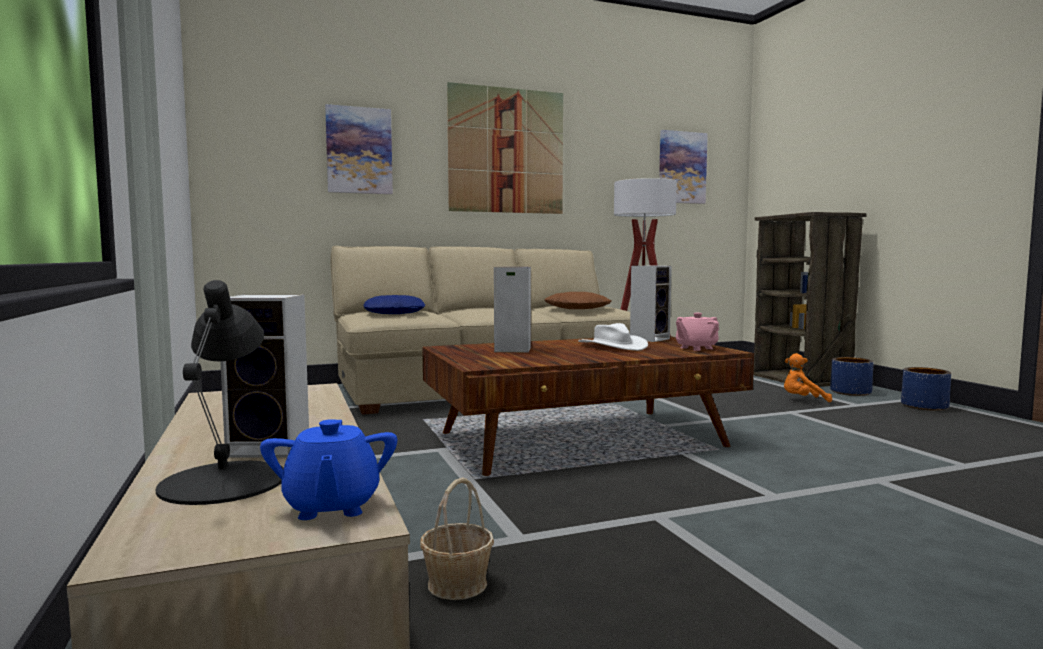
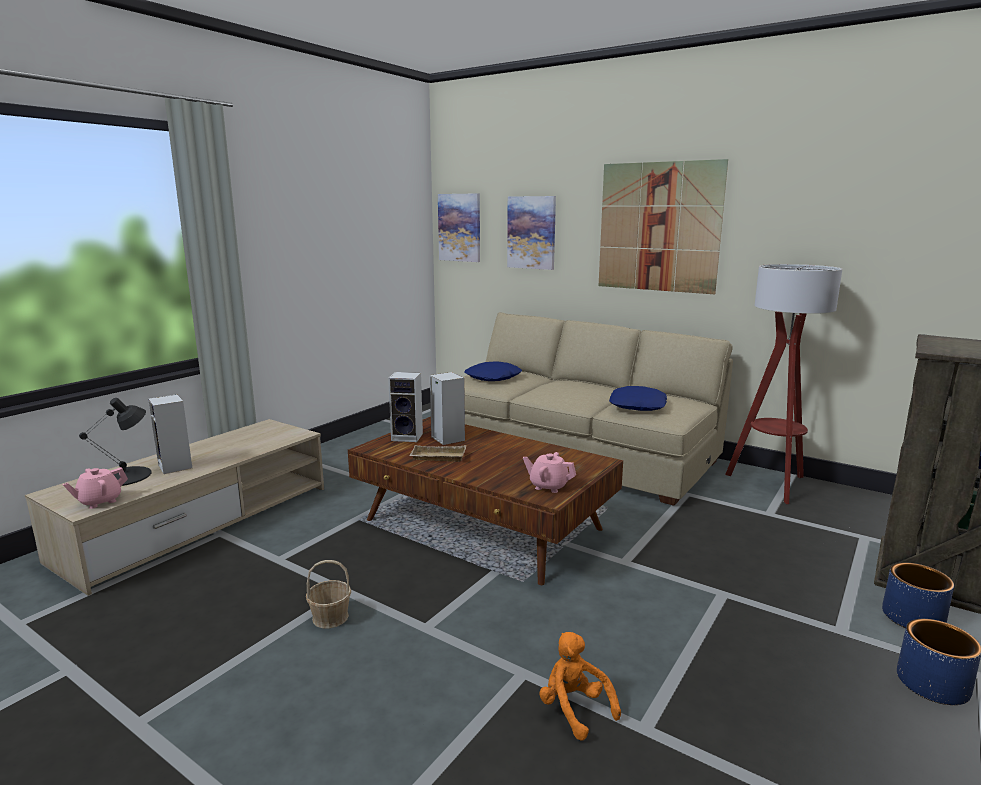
camera: 55 degrees right, 10 degrees up
blue teapot [260,419,397,520] -> pink teapot [63,467,128,509]
basket [420,477,494,600] -> basket moved to [306,560,351,629]
brown pillow [544,292,612,309] -> blue pillow [609,386,667,411]
white hat [579,323,648,351] -> none
speaker [630,265,672,342] -> speaker moved to [388,372,423,442]
picture [659,130,708,204] -> picture moved to [438,193,480,262]
orange plush toy [784,353,832,402] -> orange plush toy moved to [539,632,621,741]
none -> beige tray [409,445,466,462]

